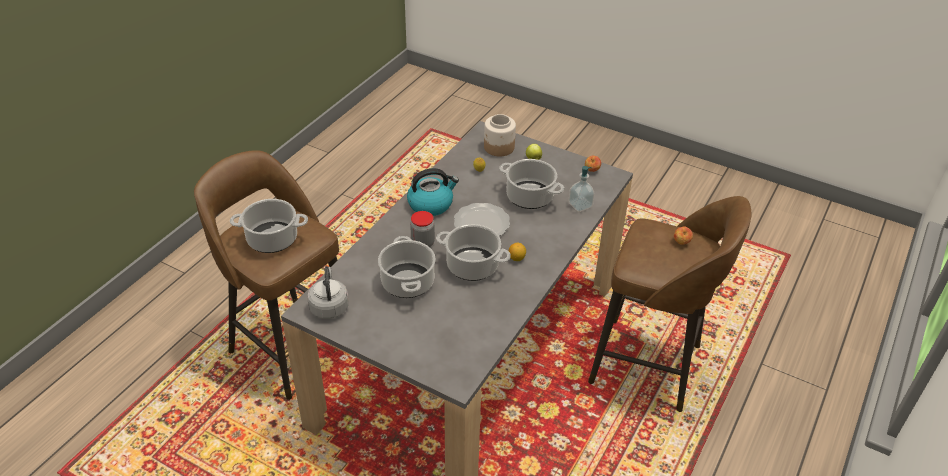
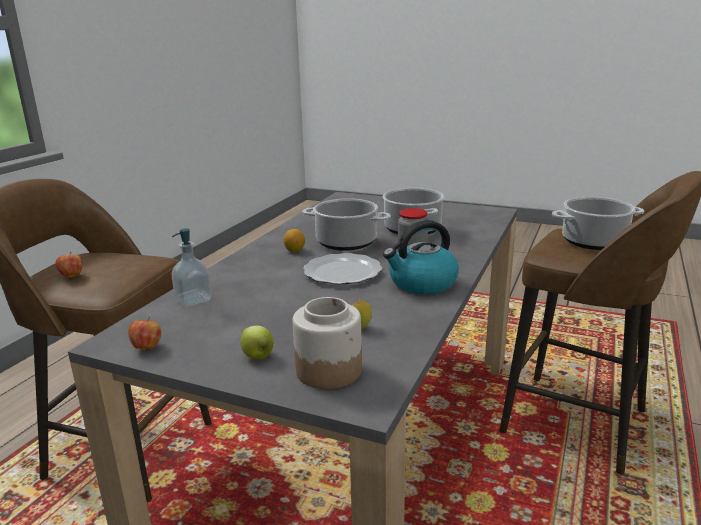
camera: 175 degrees right, 20 degrees down
grey kettle [307,266,349,319] -> none
cooking pot [499,159,564,209] -> none

